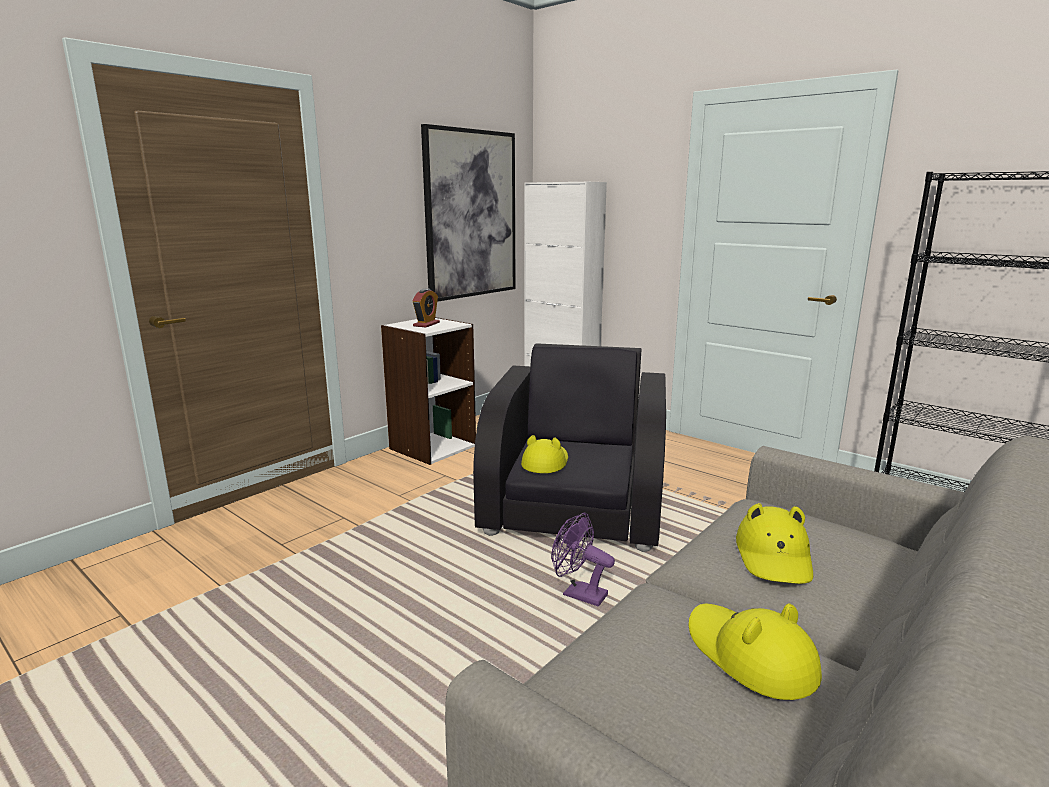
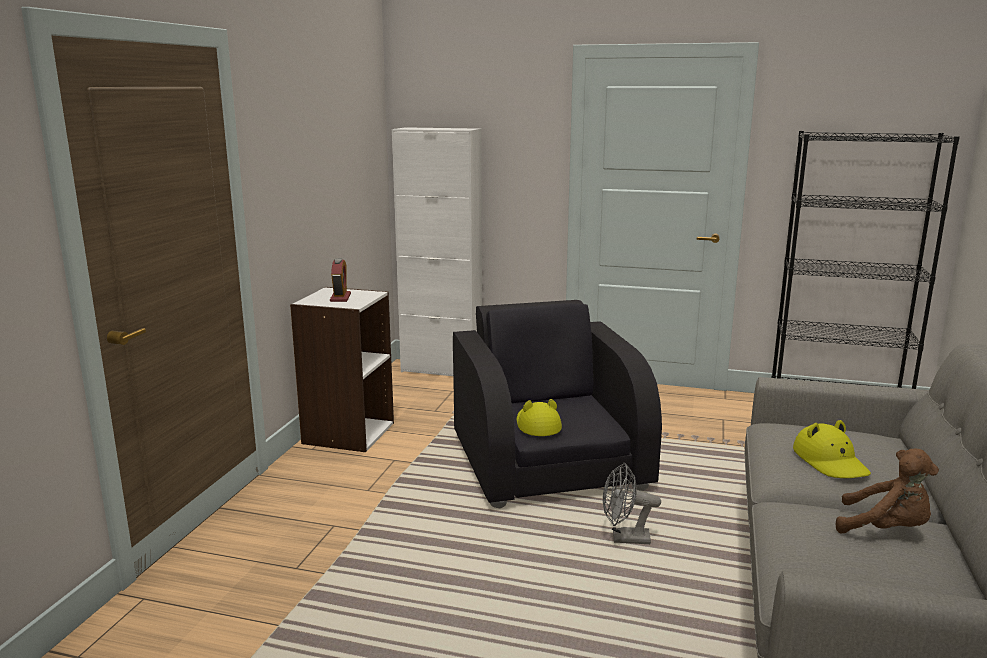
camera: 25 degrees left, 0 degrees up
picture [421,124,515,302] -> none
purple fan [551,513,615,607] -> grey fan [603,463,661,544]
yellow hat [688,603,822,700] -> brown plush toy [836,448,939,533]

